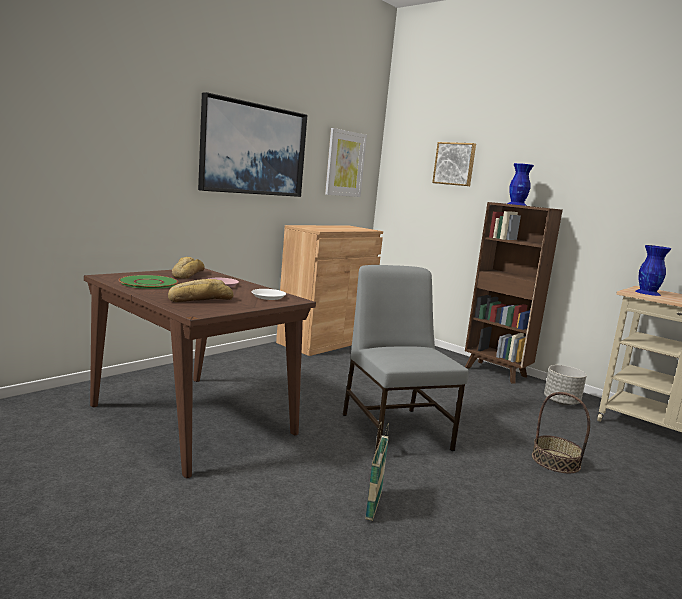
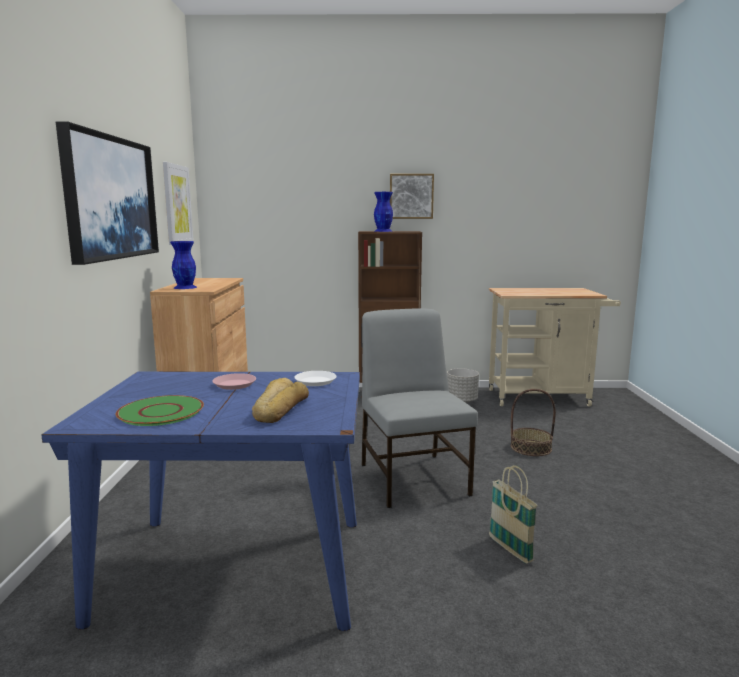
camera: 40 degrees left, 0 degrees up
brown dining table [84,268,316,478] -> blue dining table [41,372,360,631]
bread [172,257,205,279] -> none
grey chair [343,265,469,451] -> grey chair turned 45 degrees clockwise [362,308,478,508]
picture [432,142,476,186] -> picture moved to [390,174,434,219]
blue vase [635,245,671,296] -> blue vase moved to [170,241,197,289]

